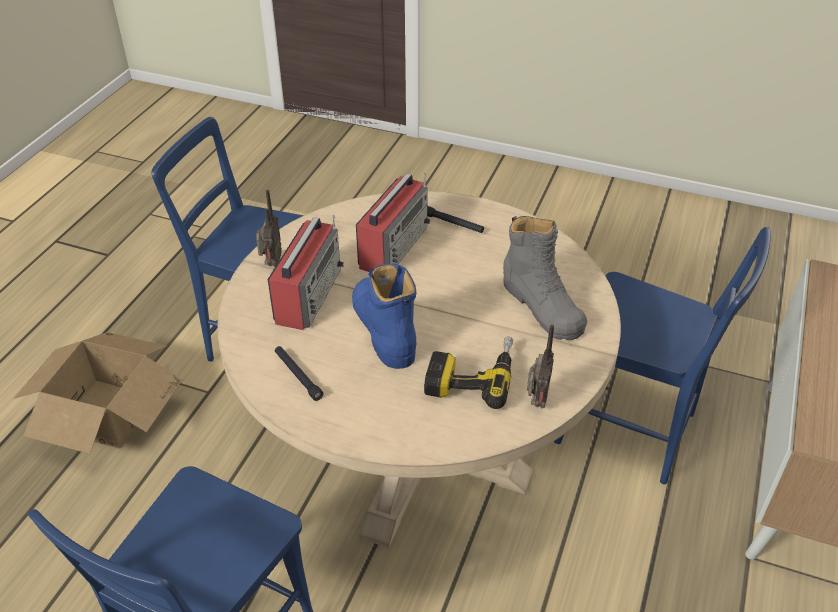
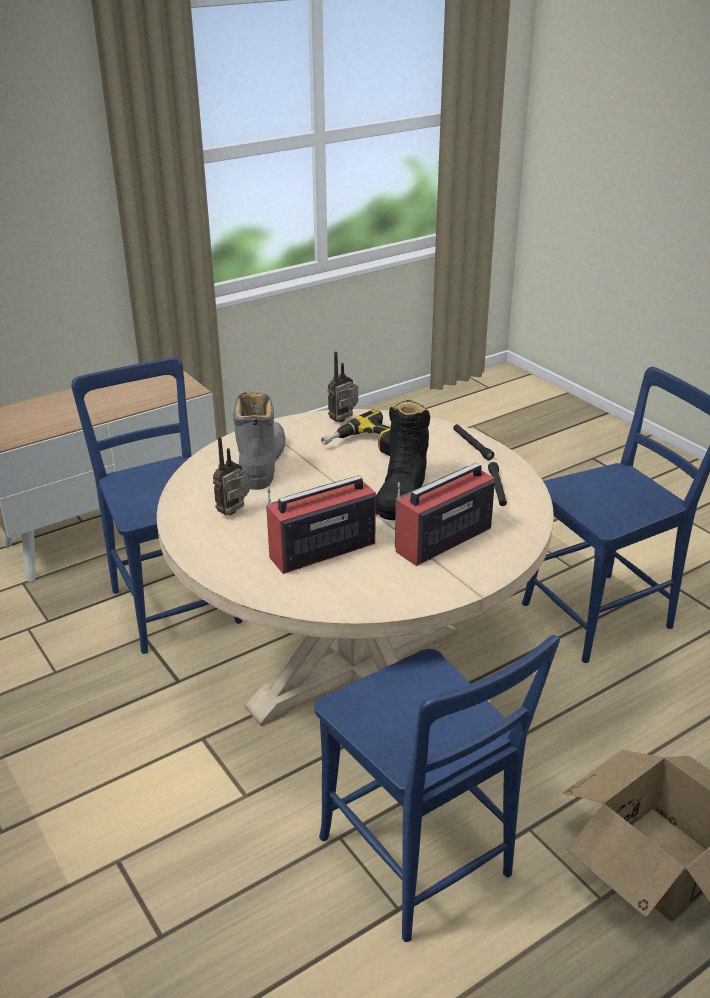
camera: 145 degrees left, 10 degrees down
radio [256,190,282,267] -> radio moved to [213,437,250,515]
blue boot [352,263,417,369] -> black boot [376,400,430,520]
black flashlight [427,206,484,233] -> black flashlight moved to [453,424,494,460]

